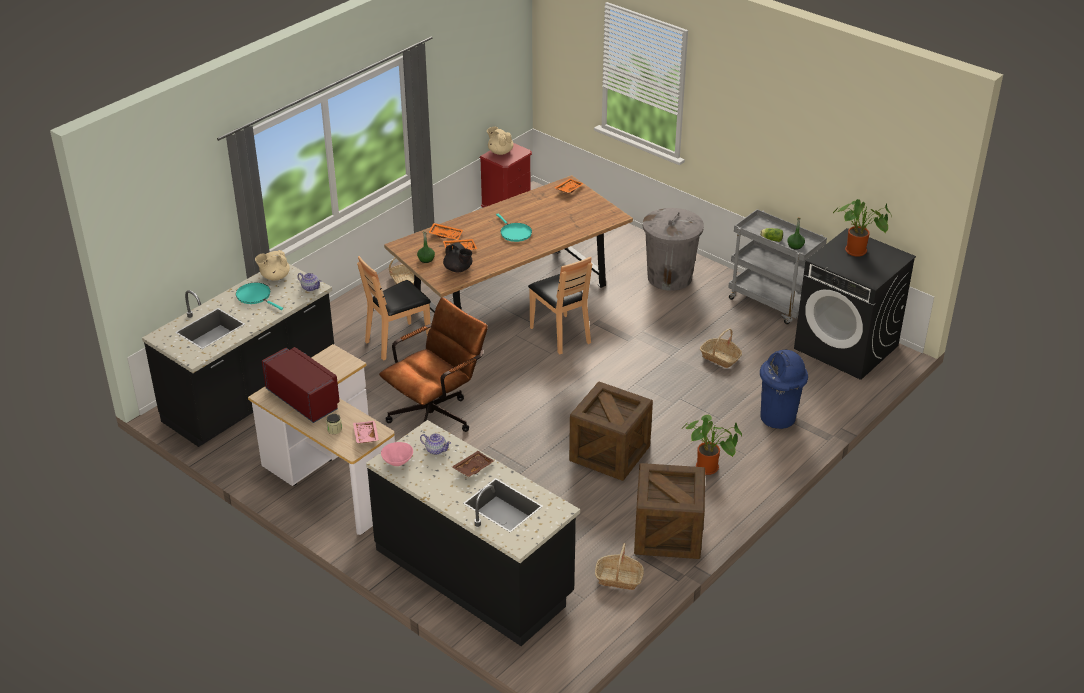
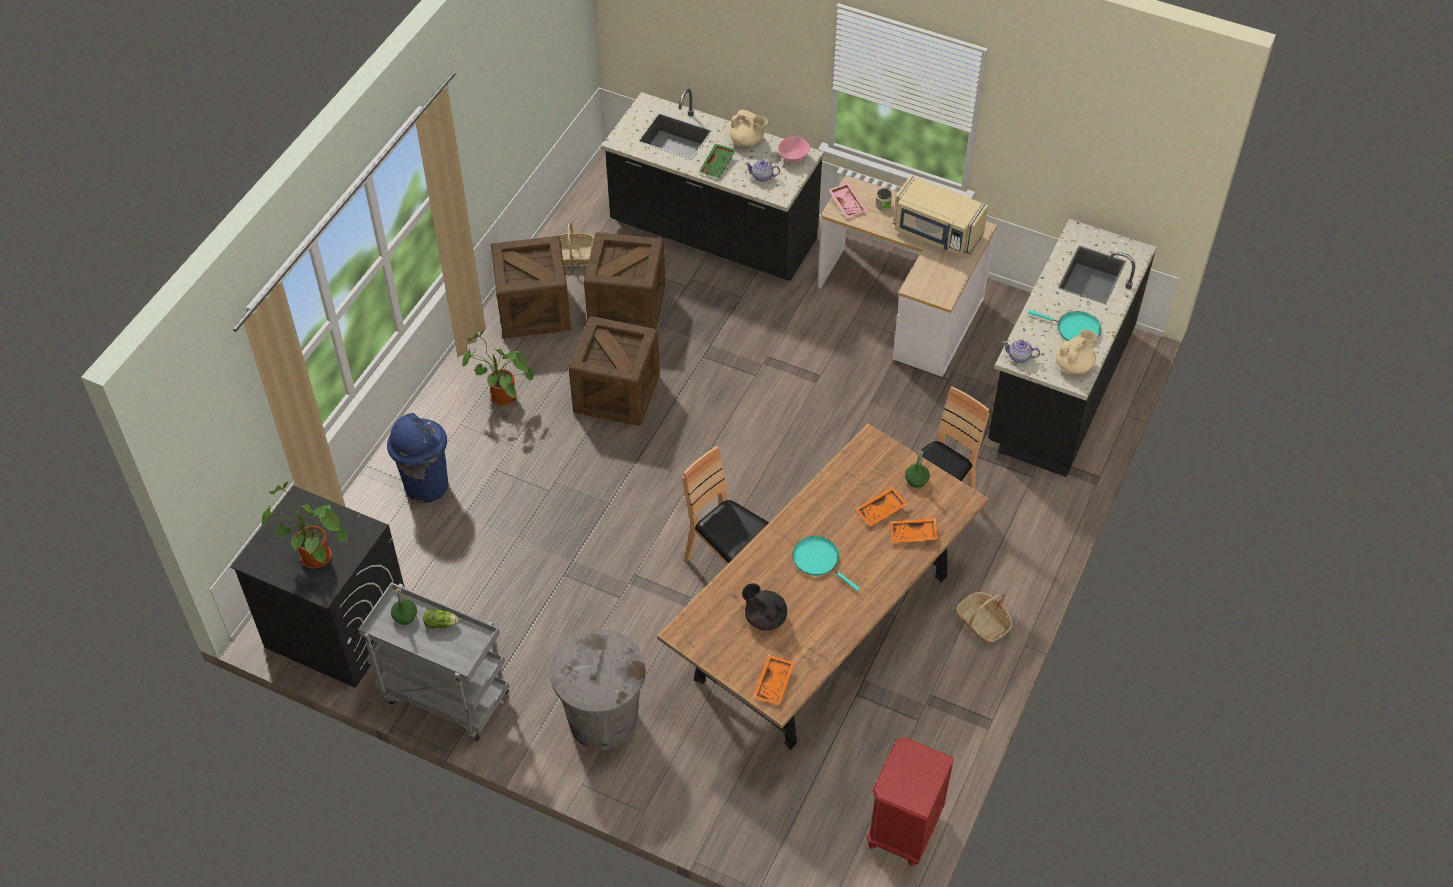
camera: 165 degrees right, 15 degrees up
red microwave [262,347,340,423] -> beige microwave [893,175,988,255]
brown office chair [379,297,488,432] -> none
black teapot [443,242,473,272] -> black teapot moved to [742,583,787,631]
brown tray [452,451,494,477] -> green tray [699,143,736,178]
beige teapot [487,127,513,155] -> beige teapot moved to [729,109,768,146]
basket [700,328,742,368] -> none
none -> crate [584,232,665,329]

